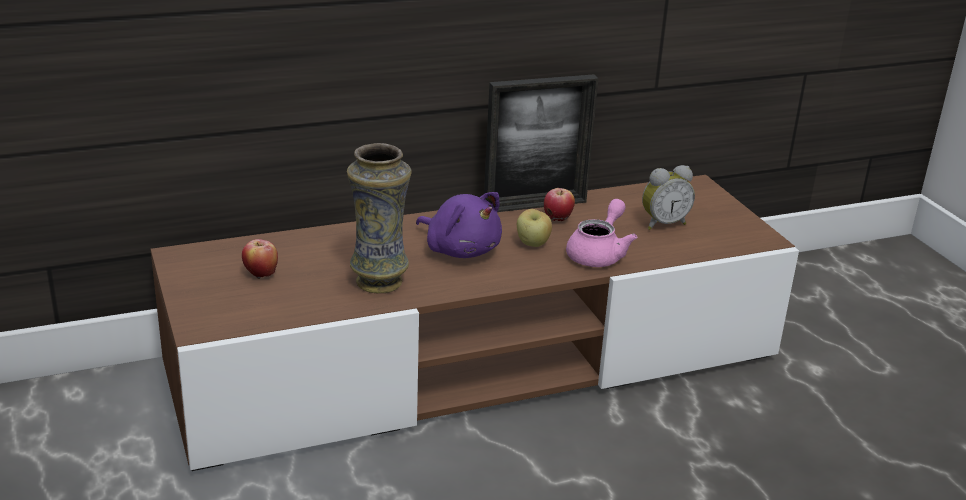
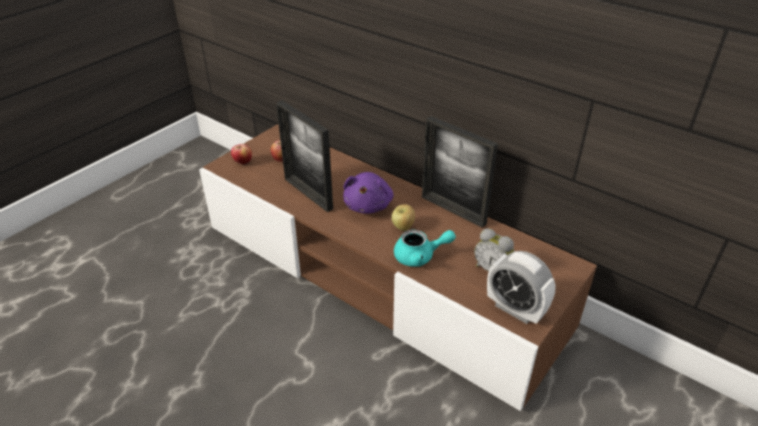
camera: 60 degrees right, 10 degrees up
vase [347,143,411,294] -> picture frame [276,100,333,212]
apple [544,188,575,221] -> apple moved to [231,144,252,165]
pink teapot [566,199,637,267] -> turquoise teapot [394,230,456,267]
none -> alarm clock [487,251,556,324]

